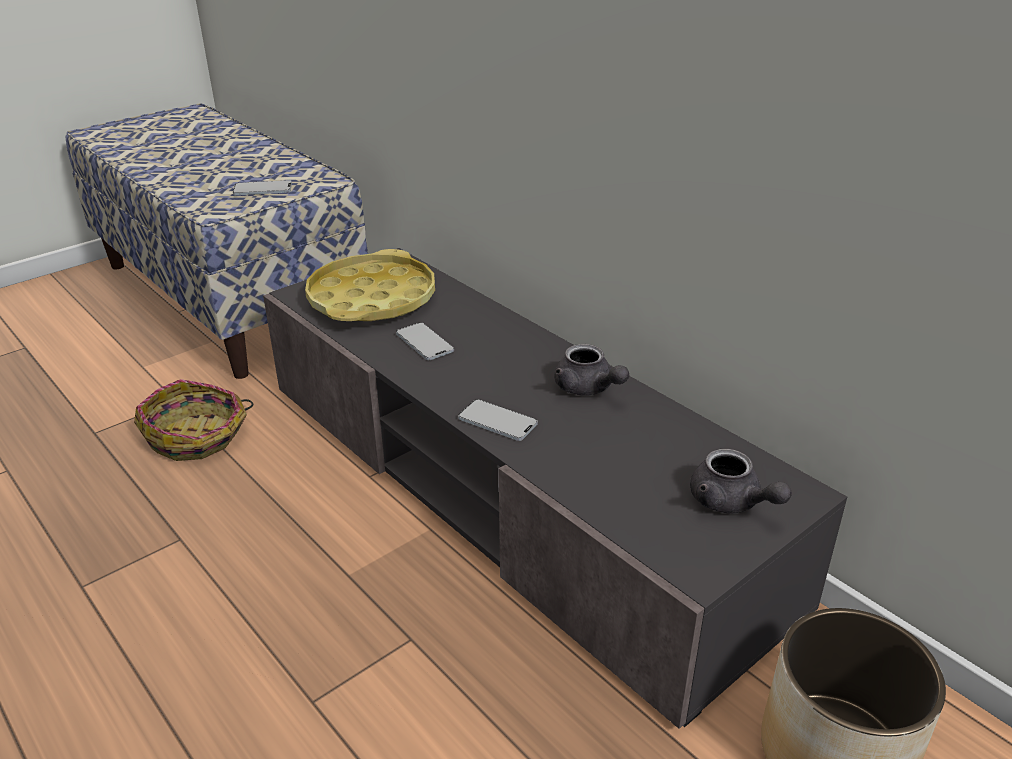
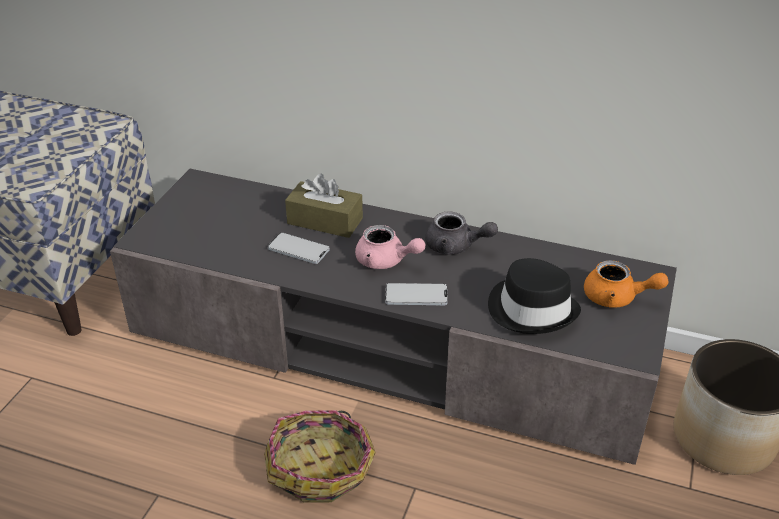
camera: 30 degrees left, 5 degrees up
basket [134,379,253,461] -> basket moved to [264,411,376,503]
phone [233,180,292,195] -> none
yellow tray [305,249,435,321] -> none
grey teapot [690,449,792,513] -> orange teapot [584,260,669,308]
none -> brown tissue box [285,174,363,238]
none -> pink teapot [355,225,425,269]
none -> black hat [488,258,581,334]

